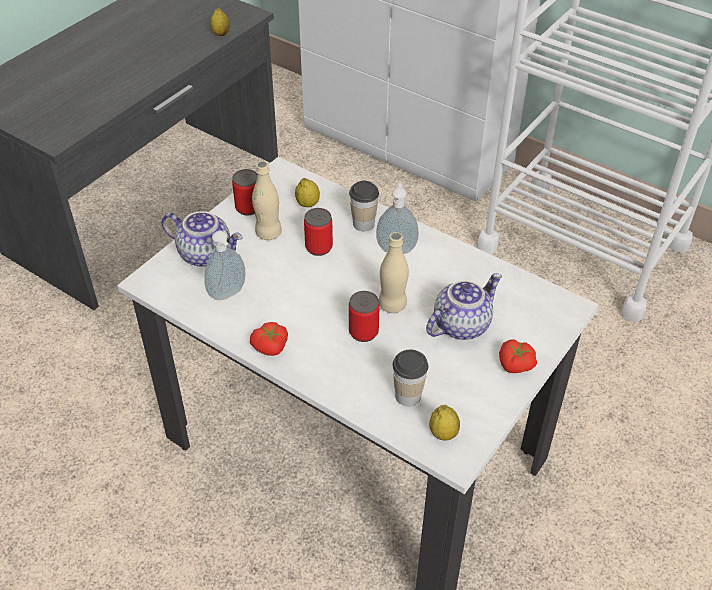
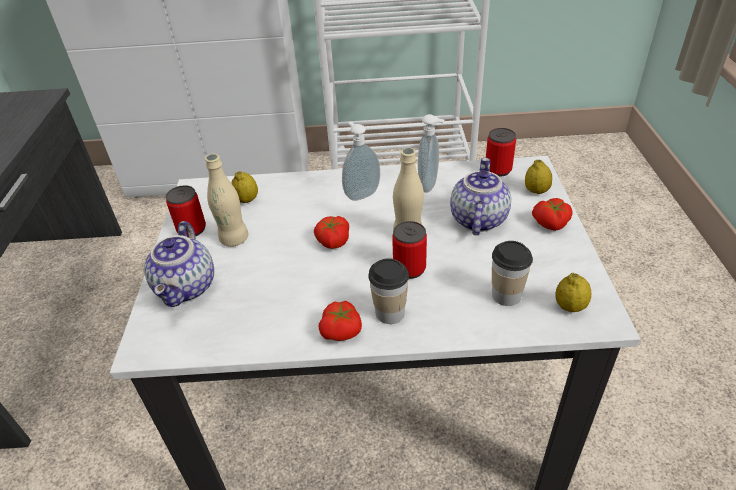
camera: 35 degrees left, 5 degrees down
teapot [162,211,243,267] -> teapot turned 105 degrees clockwise [144,221,214,307]
soap dispenser [204,231,246,300] -> soap dispenser moved to [418,114,444,193]
lemon [210,8,230,36] -> lemon moved to [525,159,552,194]
can [304,208,333,256] -> can moved to [486,128,516,177]
cup [349,181,379,231] -> cup moved to [368,258,409,324]
none -> tomato [314,216,349,249]

